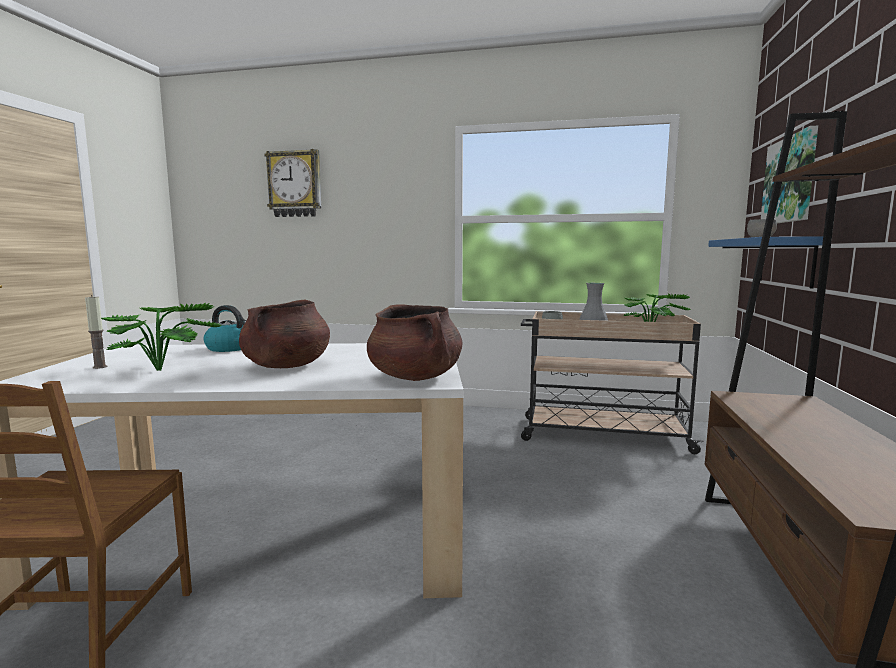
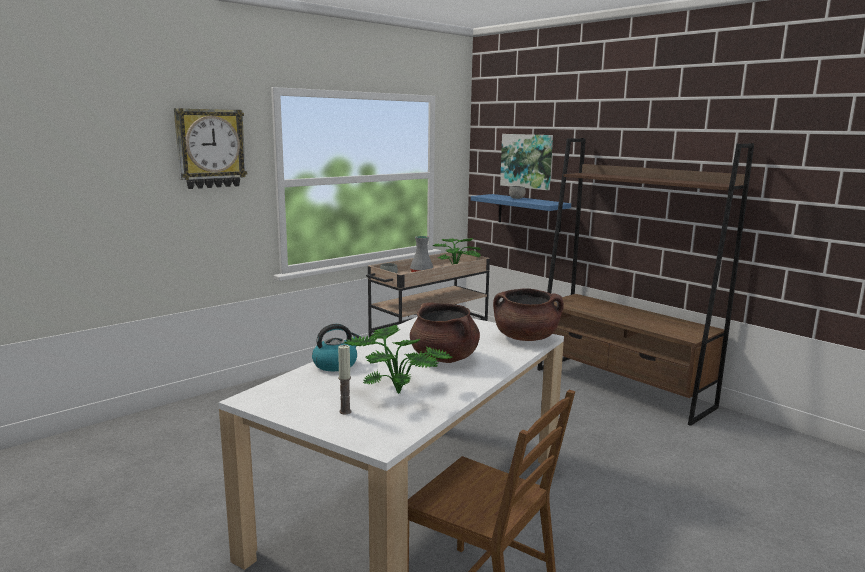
camera: 55 degrees left, 5 degrees up
wall clock [264,149,322,217] -> wall clock moved to [174,108,247,189]

